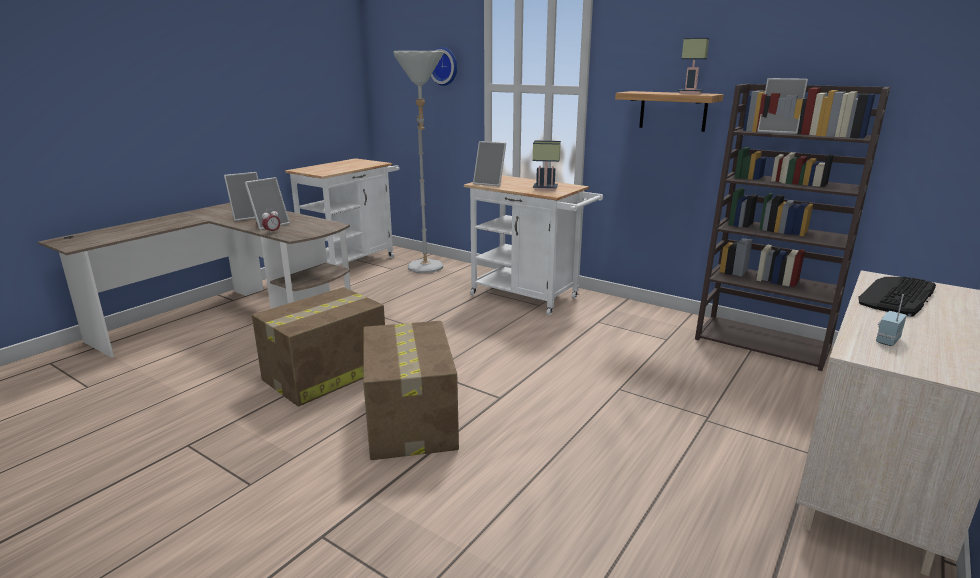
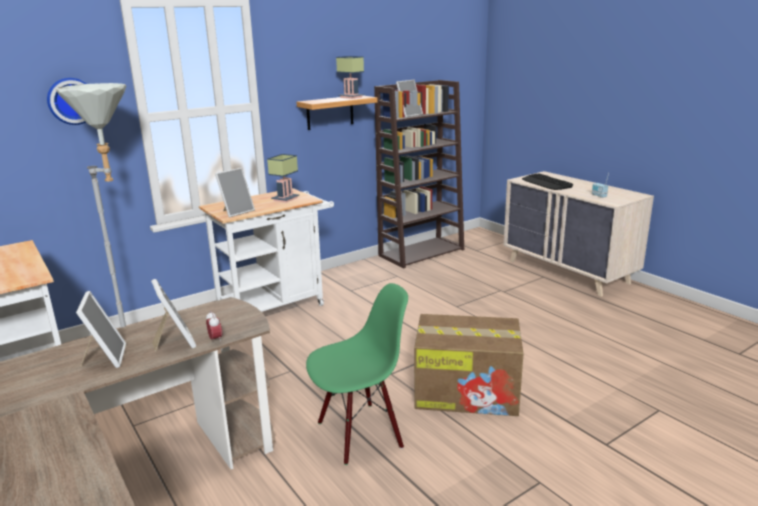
camera: 70 degrees left, 0 degrees up
cardboard box [252,287,385,407] -> green chair [306,283,408,465]

